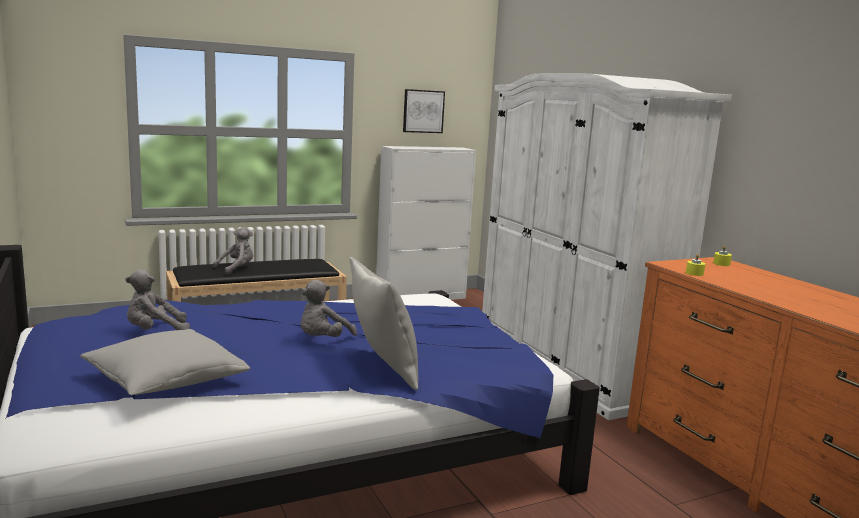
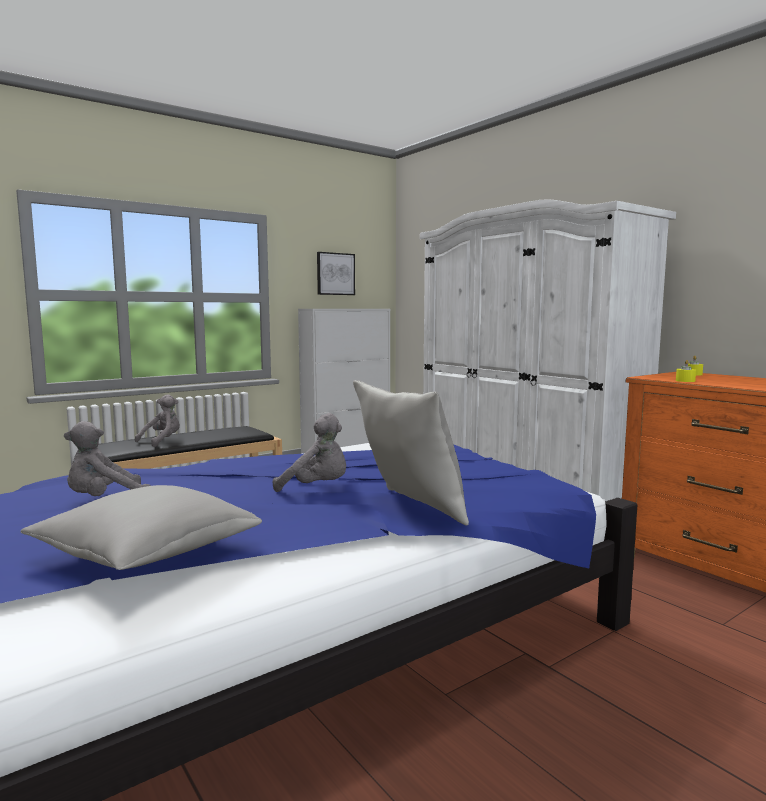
camera: 10 degrees left, 5 degrees down
grey plush toy [301,280,357,337] -> grey plush toy turned 90 degrees counterclockwise [273,413,346,492]

